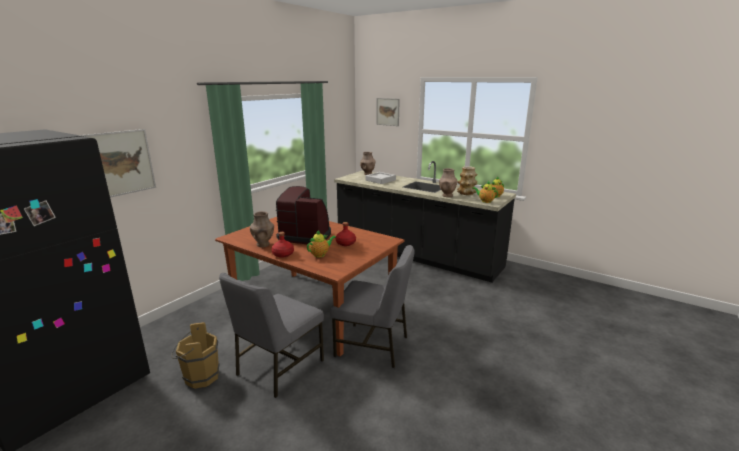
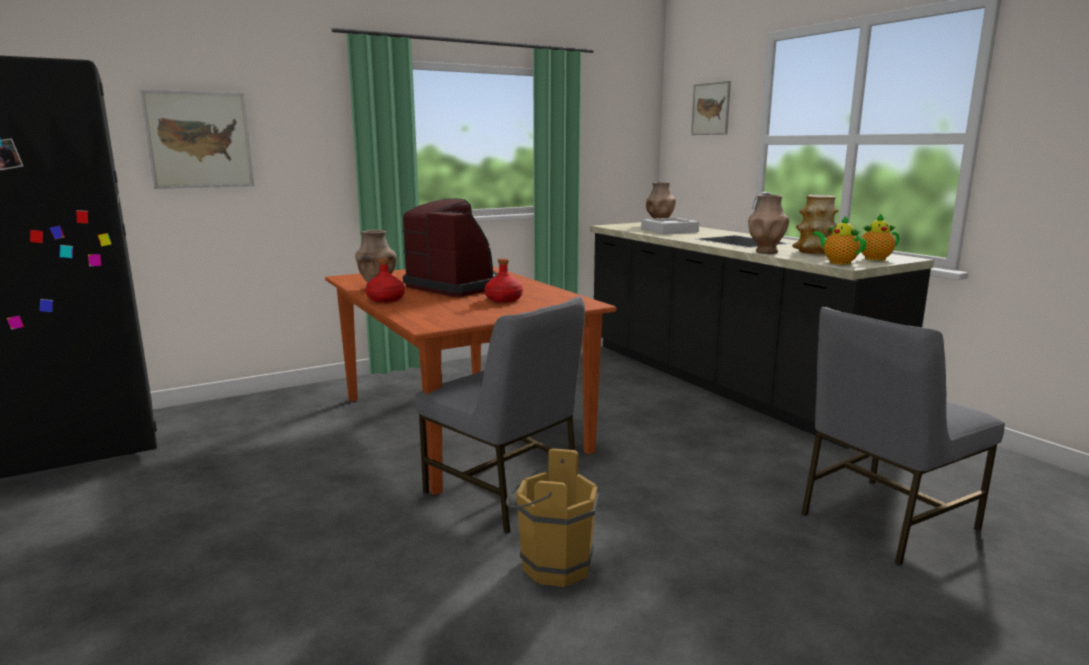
camera: 25 degrees right, 5 degrees down
brown bucket [171,322,220,389] -> brown bucket moved to [506,448,599,587]
grey chair [219,273,324,398] -> grey chair moved to [801,307,1005,566]
teapot [307,230,336,258] -> none

